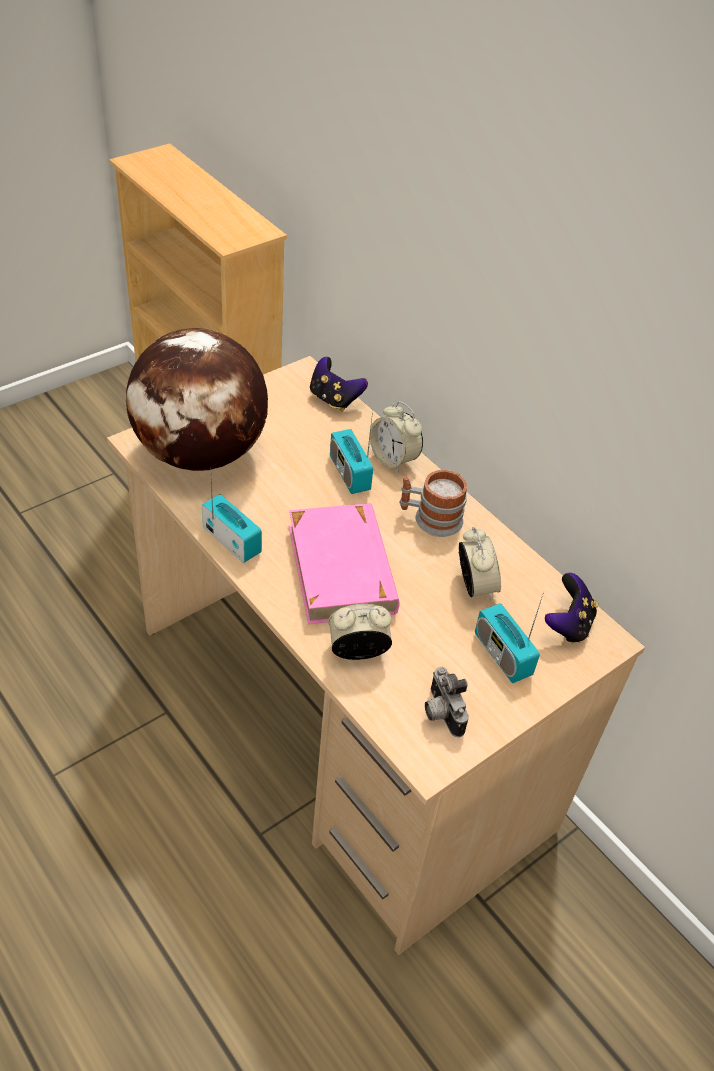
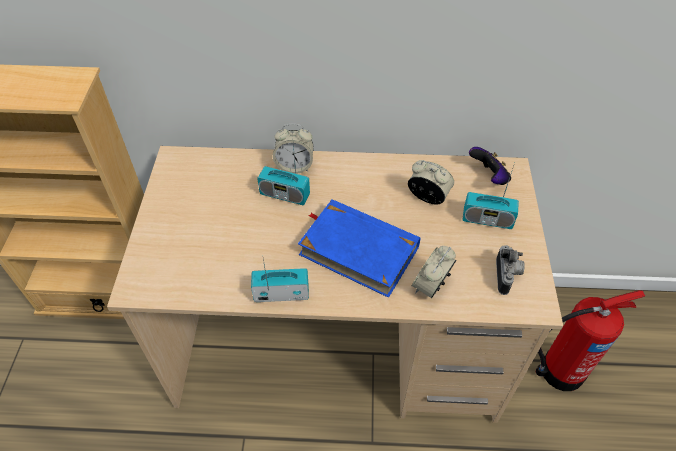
camera: 45 degrees left, 5 degrees up
globe [126,328,268,471] -> none
pink book [289,503,399,624] -> blue book [298,199,420,298]
game controller [310,357,368,411] -> none
mug [400,470,467,537] -> none
camera [425,667,469,737] -> camera turned 105 degrees counterclockwise [496,245,525,295]
none -> fire extinguisher [535,290,645,391]

